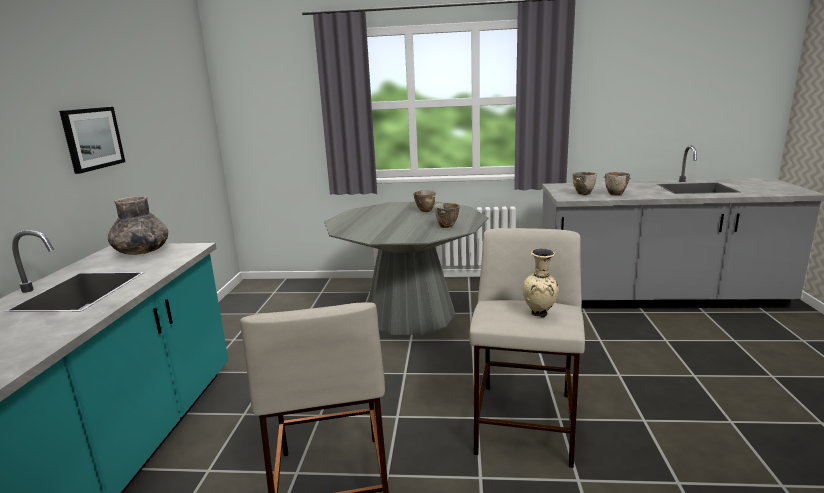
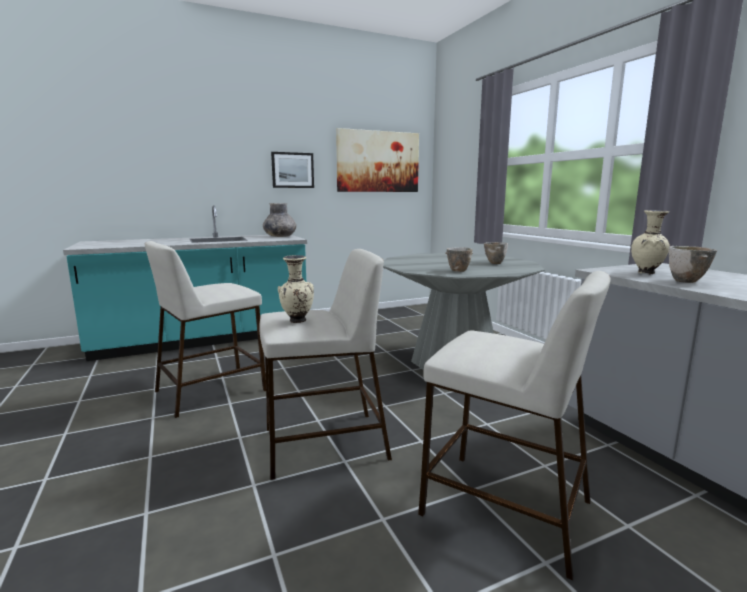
camera: 60 degrees right, 5 degrees down
bowl [573,172,597,195] -> beige vase [631,210,670,274]
none -> picture [336,128,419,192]
none -> beige stool [418,271,611,580]

